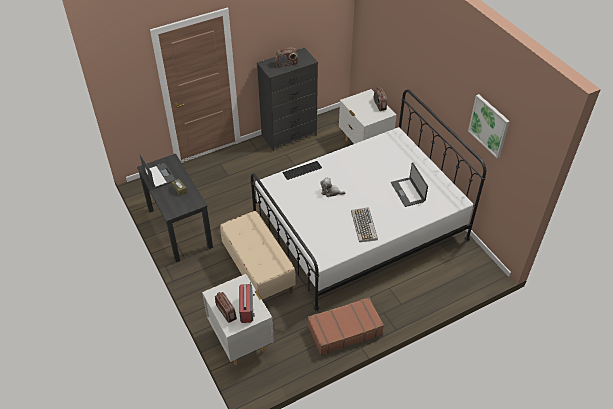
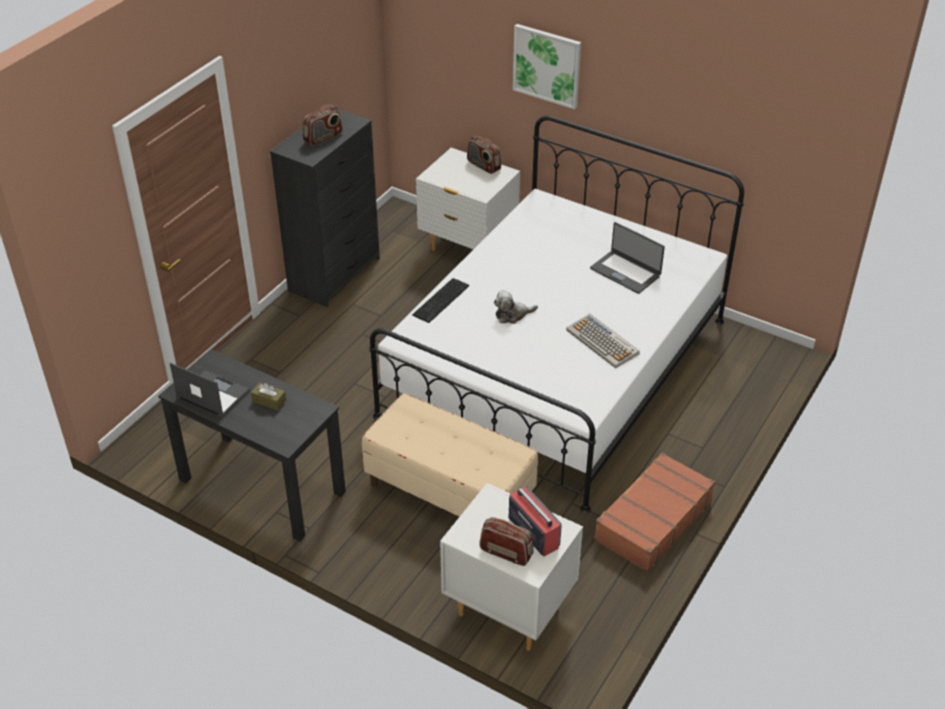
camera: 30 degrees left, 5 degrees down
picture [468,94,510,158] -> picture moved to [513,24,581,109]

